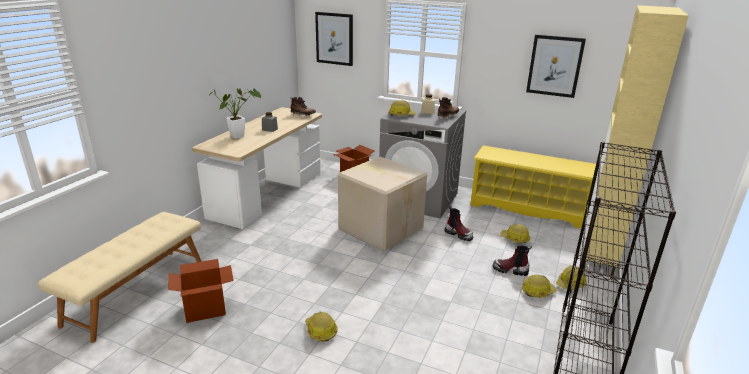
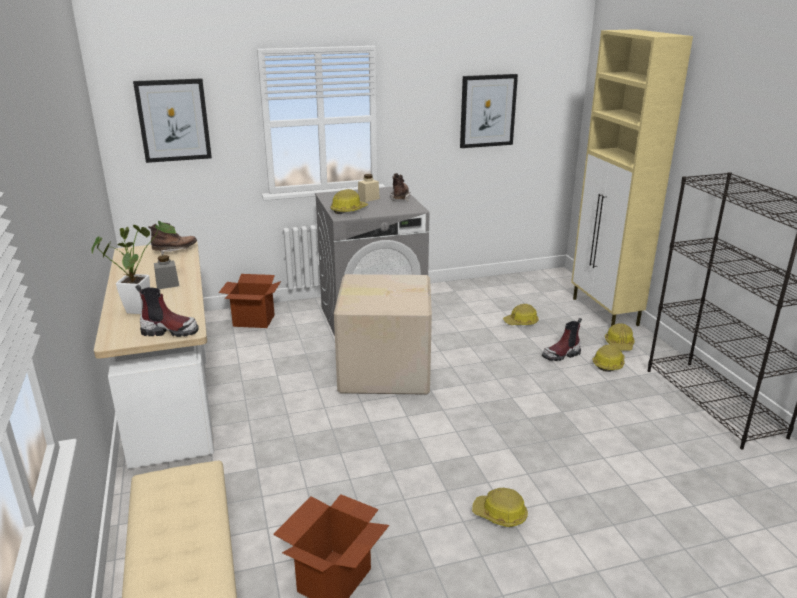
camera: 40 degrees left, 0 degrees up
boot [445,205,473,241] -> boot moved to [135,285,199,337]
yellow shoe rack [470,146,598,228] -> none

